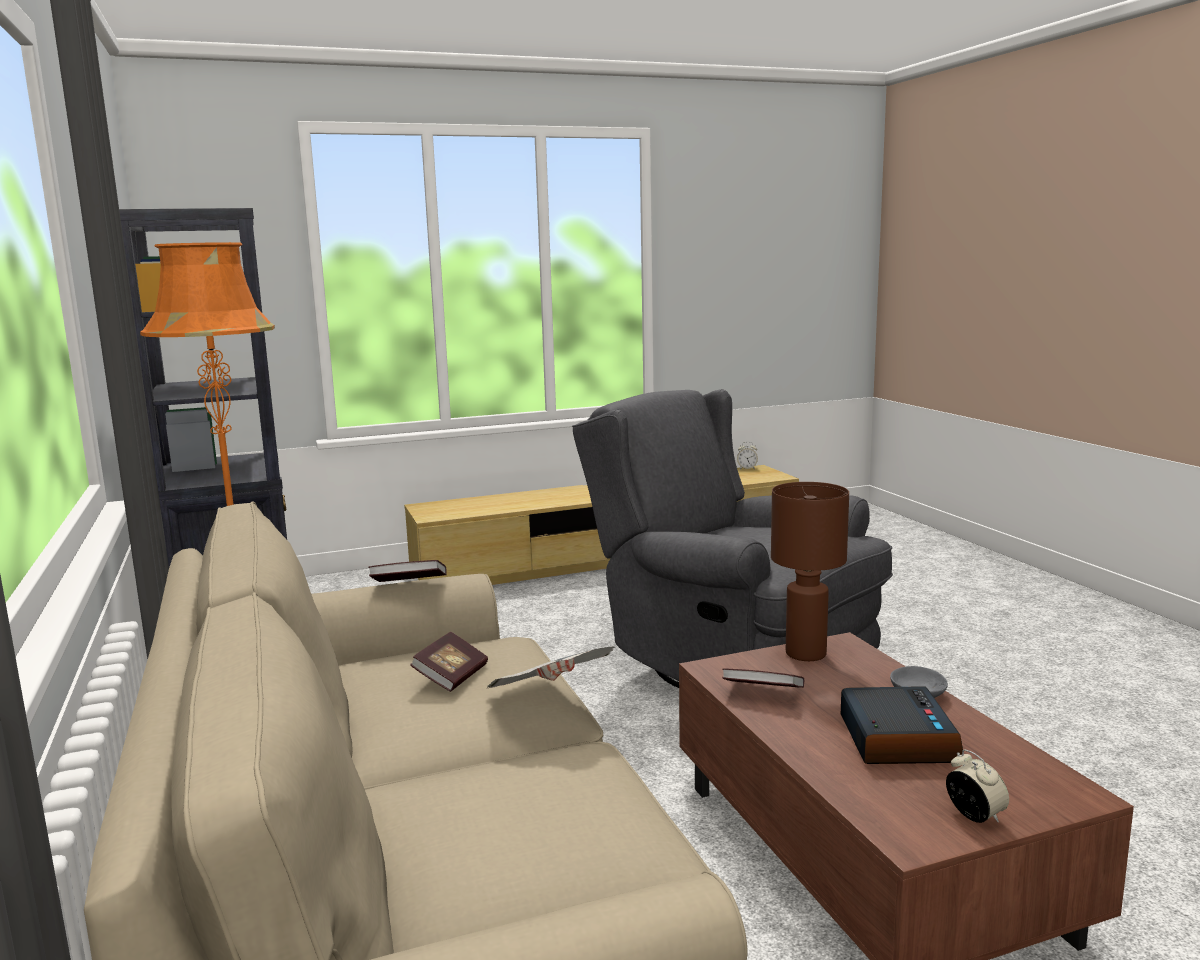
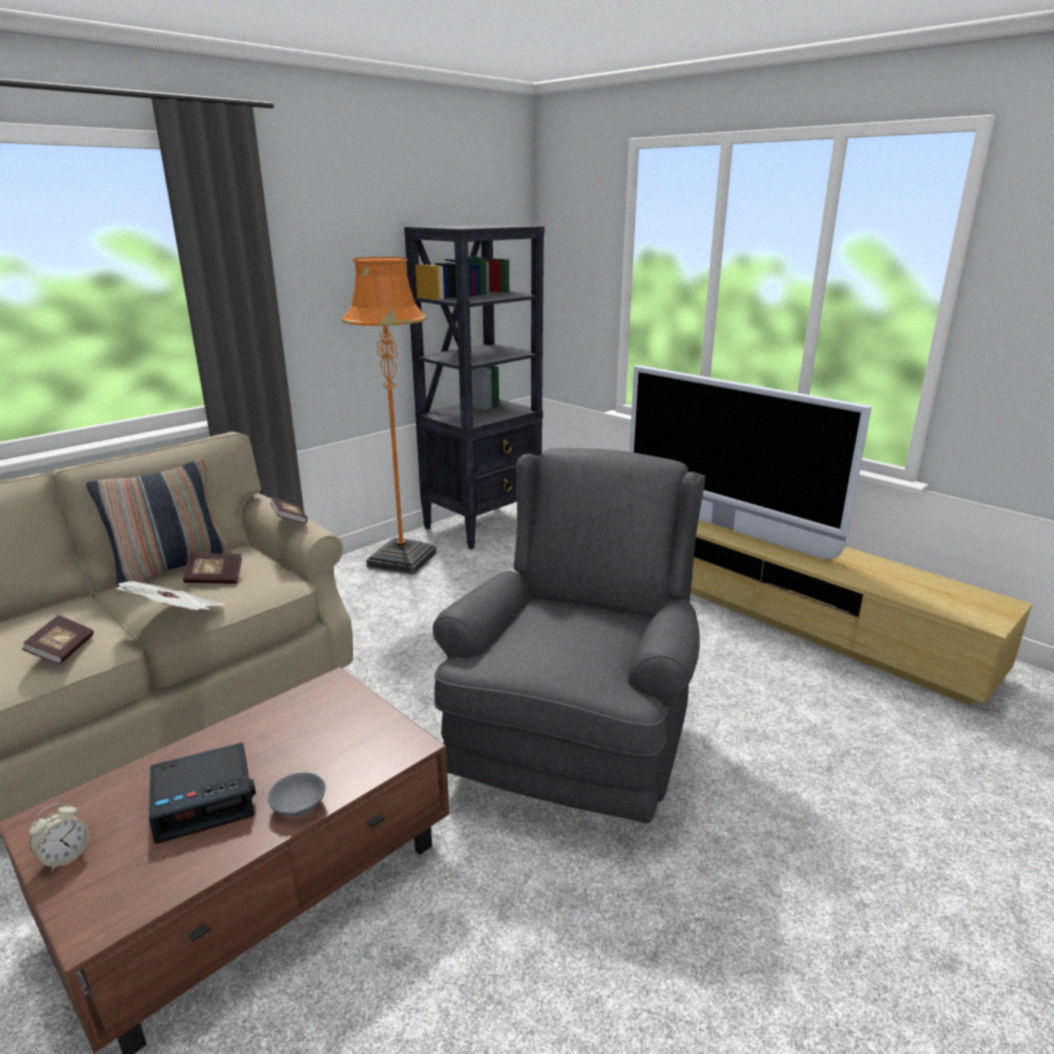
camera: 65 degrees right, 10 degrees up
book [722,668,804,688] -> book moved to [22,615,94,664]
alarm clock [737,442,758,469] -> none
brown table lamp [771,482,849,661] -> none
none -> pillow [86,459,232,587]
none -> television [629,365,872,560]

